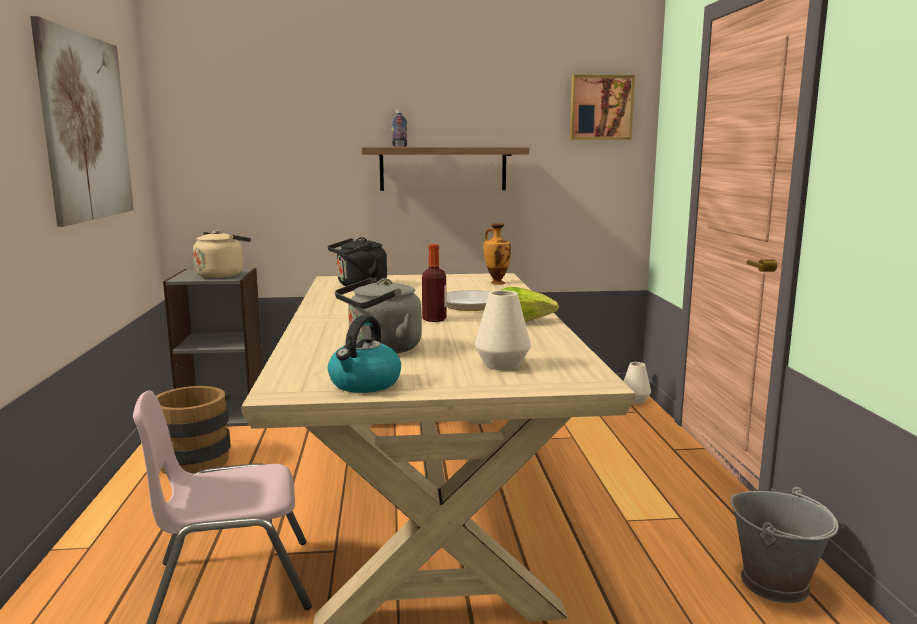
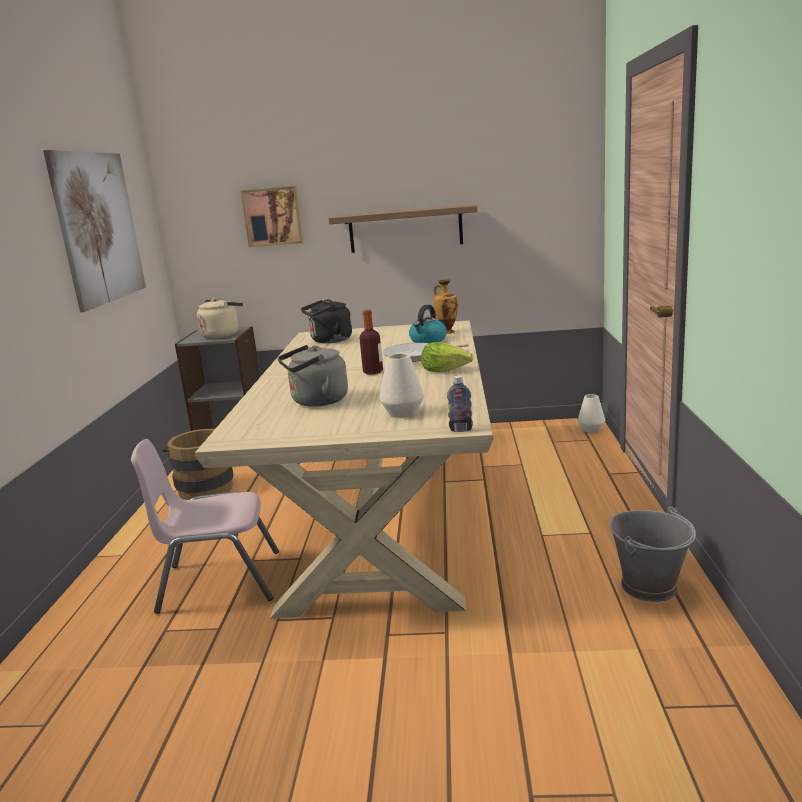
camera: 10 degrees right, 5 degrees up
kettle [328,315,401,393] -> kettle moved to [409,305,447,343]
bottle [392,109,408,147] -> bottle moved to [447,375,473,432]
picture [570,75,635,140] -> picture moved to [241,186,303,247]

